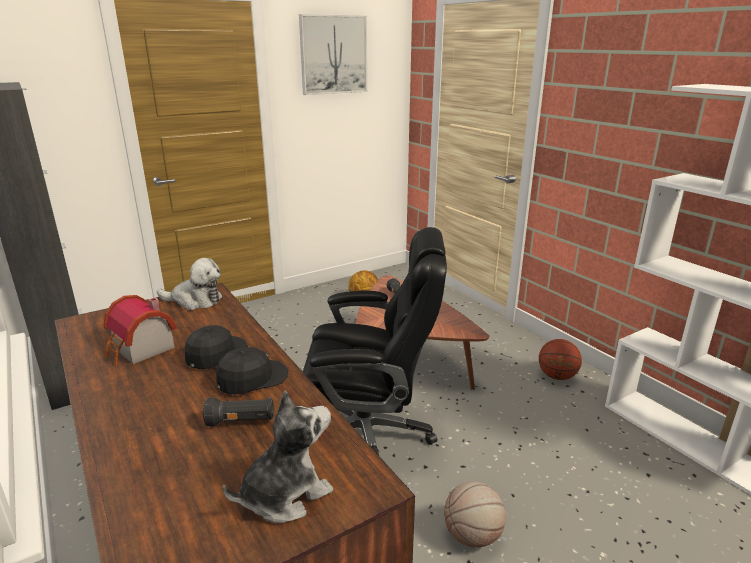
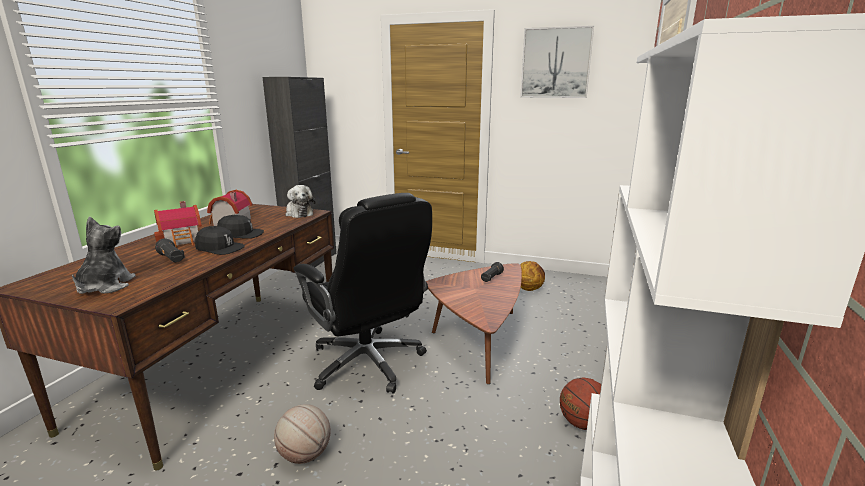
camera: 50 degrees right, 5 degrees down
plush toy [222,390,333,523] -> plush toy turned 105 degrees counterclockwise [72,217,136,294]
none -> toy house [154,201,202,248]

